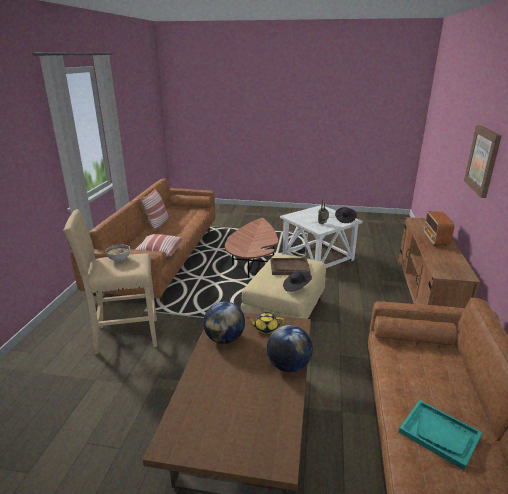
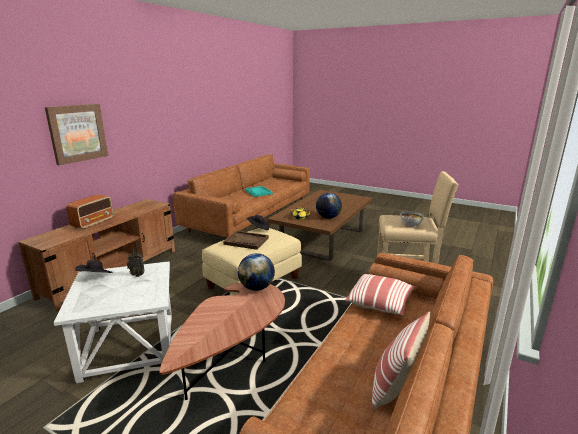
camera: 160 degrees left, 5 degrees down
globe [267,325,313,372] -> globe moved to [238,253,275,291]

